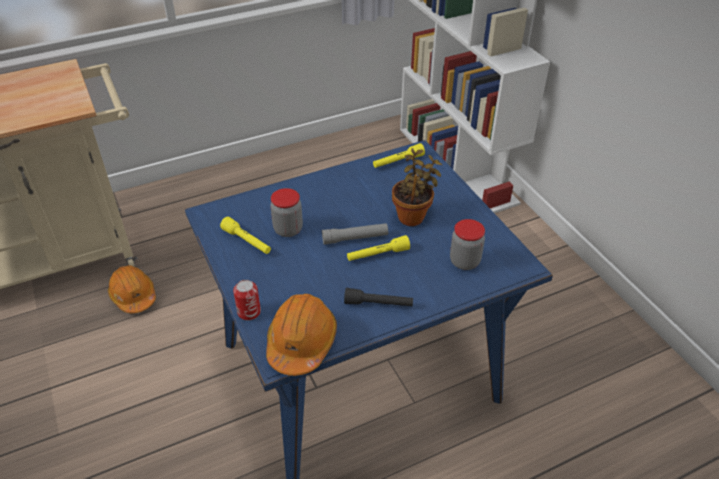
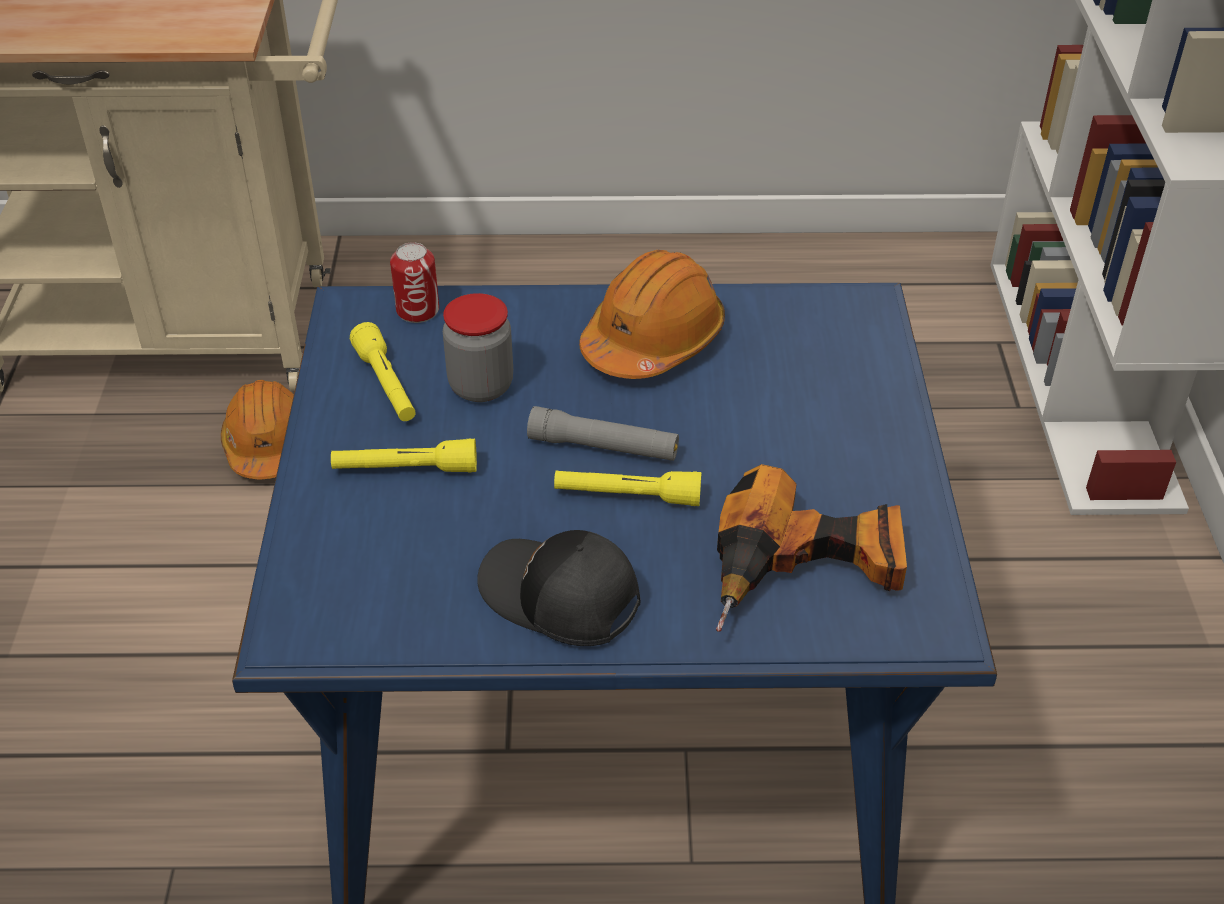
camera: 25 degrees right, 0 degrees up
can [233,280,261,321] -> can moved to [390,242,439,323]
orange hard hat [266,294,337,376] -> orange hard hat moved to [579,250,725,379]
black flashlight [344,288,413,307] -> black cap [477,530,640,646]
yellow flashlight [373,143,425,168] -> yellow flashlight moved to [331,438,477,472]
potted plant [392,148,442,226] -> none
jar [450,219,485,270] -> power drill [716,464,907,632]

